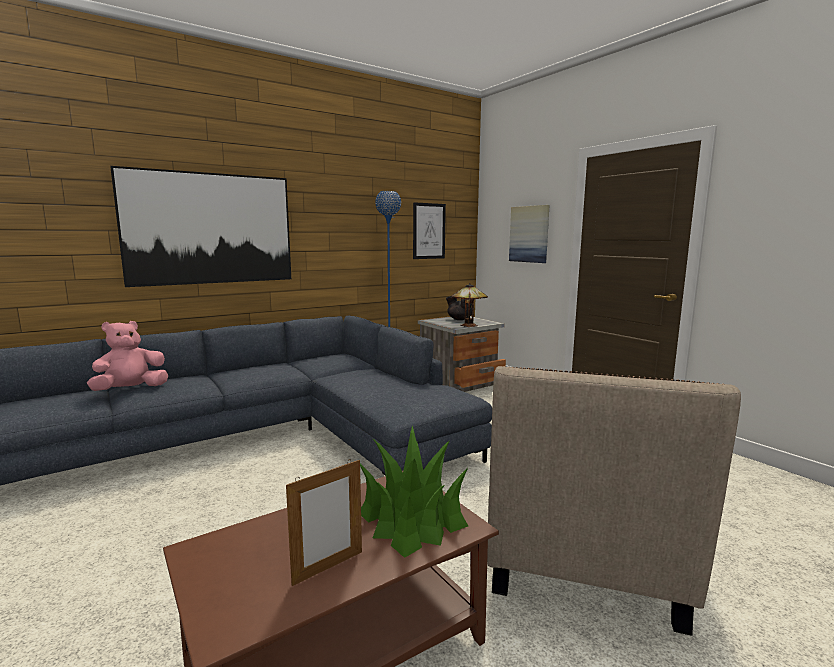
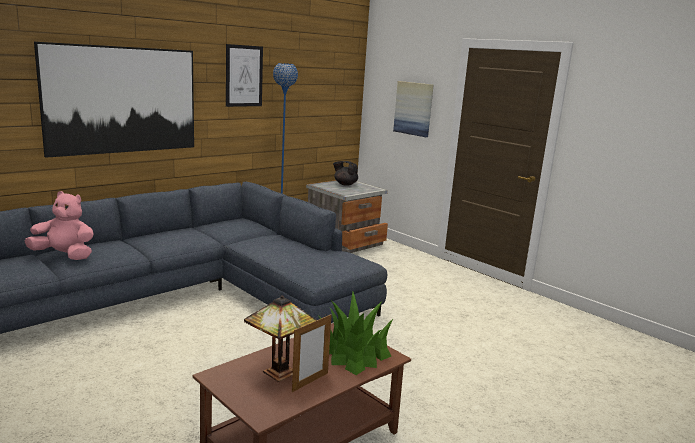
camera: 10 degrees left, 5 degrees up
pink plush toy [87,321,168,391] -> pink plush toy turned 60 degrees clockwise [24,191,94,260]
picture [413,202,446,259] -> picture moved to [226,44,263,107]
table lamp [451,283,488,327] -> table lamp moved to [244,295,316,382]
beige armchair [487,366,741,636] -> none

